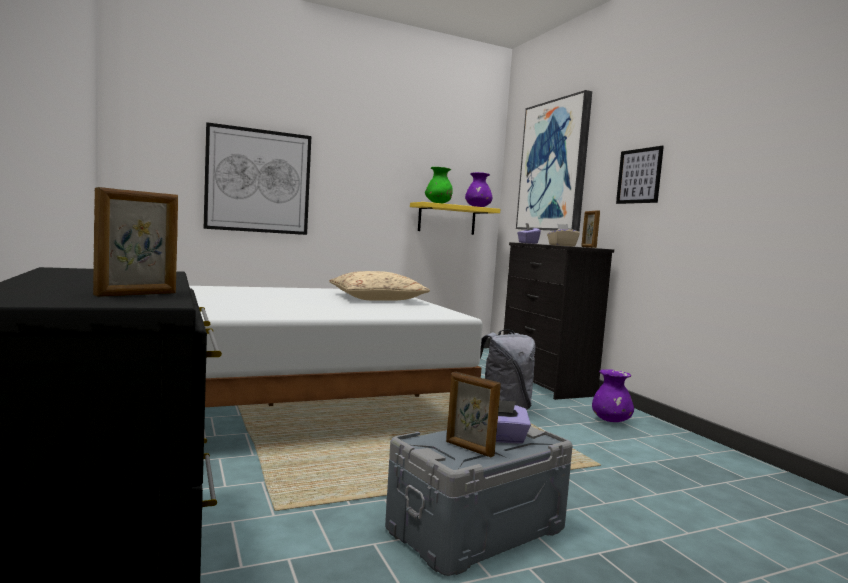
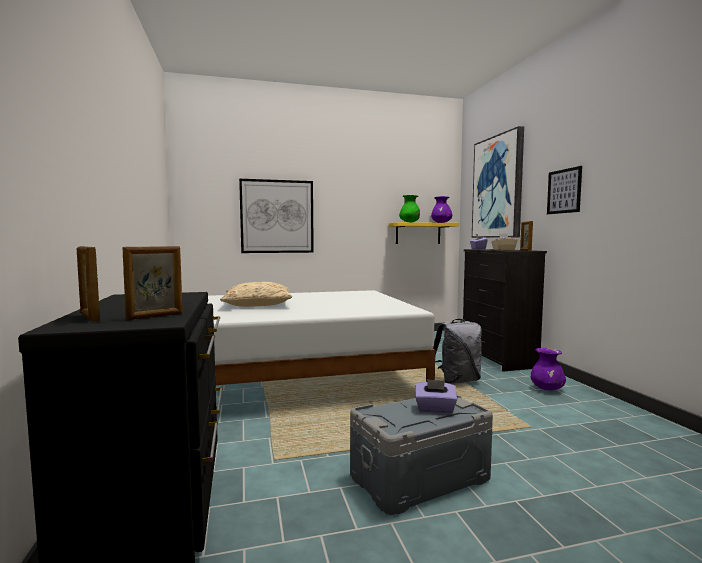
camera: 10 degrees right, 0 degrees up
beige pillow [329,271,430,301] -> beige pillow moved to [220,282,292,307]
picture frame [446,372,501,457] -> picture frame moved to [77,246,100,322]

